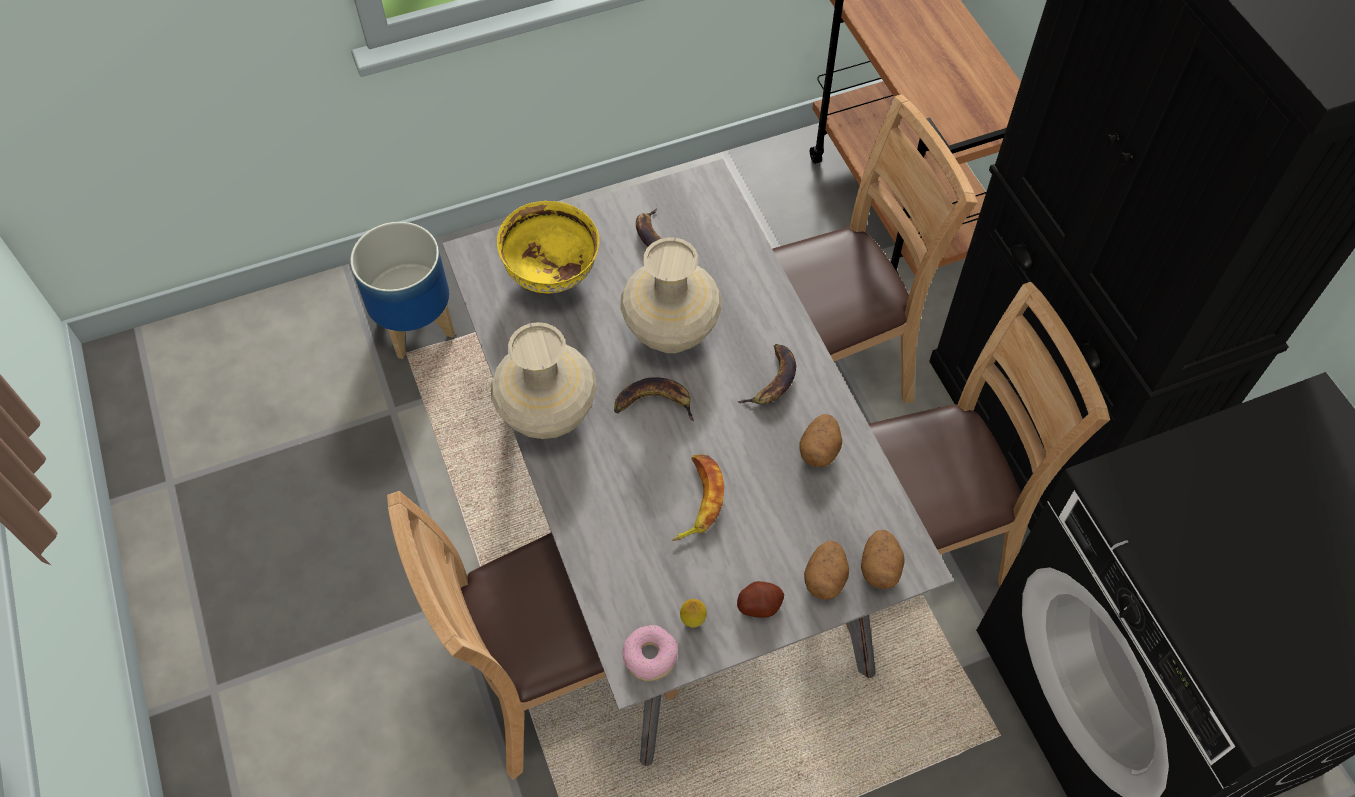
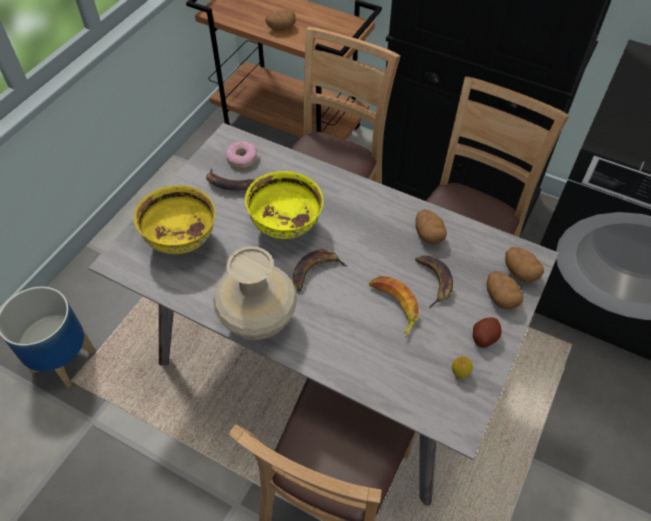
camera: 40 degrees left, 5 degrees down
beige vase [620,238,722,353] -> yellow bowl [245,171,323,239]
donut [622,625,678,681] -> donut moved to [226,141,257,168]
banana [738,344,796,405] -> banana moved to [415,255,453,308]
none -> potato [265,10,296,30]

